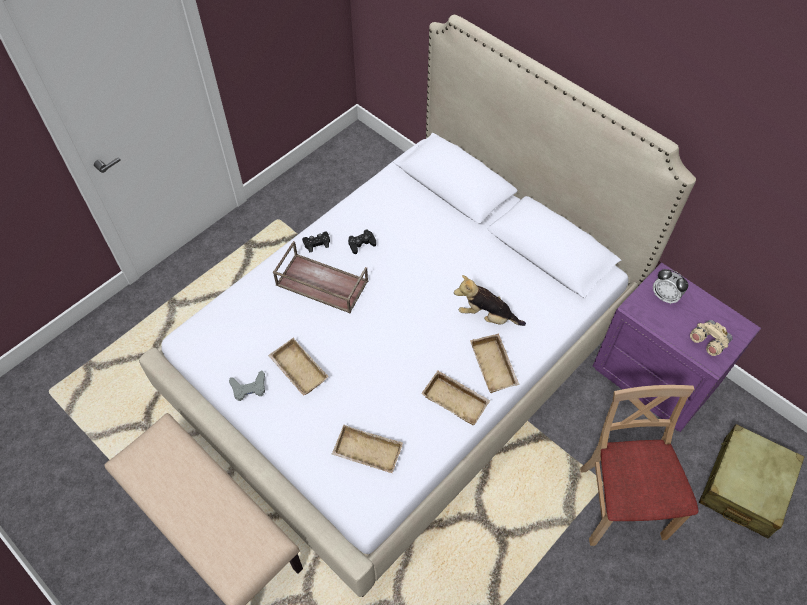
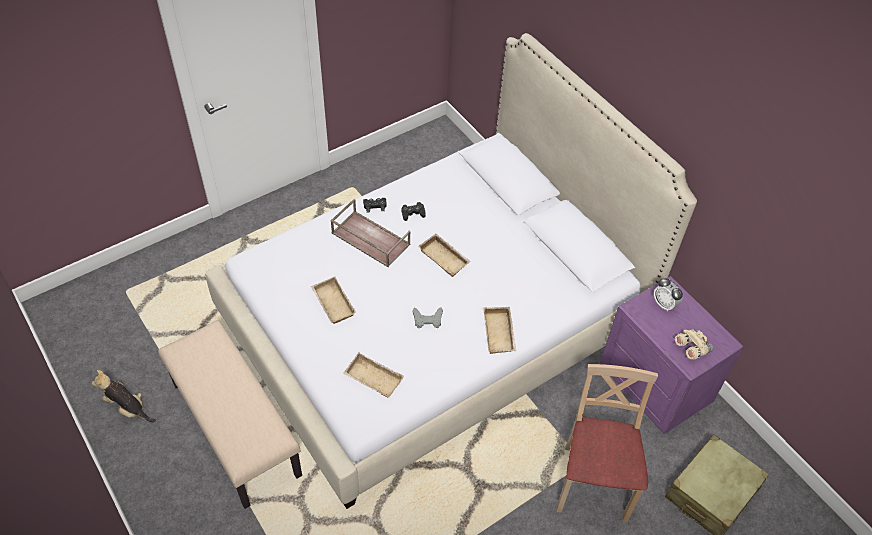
camera: 10 degrees right, 5 degrees down
grey game controller [229,371,265,401] -> grey game controller moved to [412,308,443,328]
beige tray [421,370,490,425] -> beige tray moved to [418,233,471,277]
plush toy [454,275,526,326] -> plush toy moved to [92,370,156,423]

